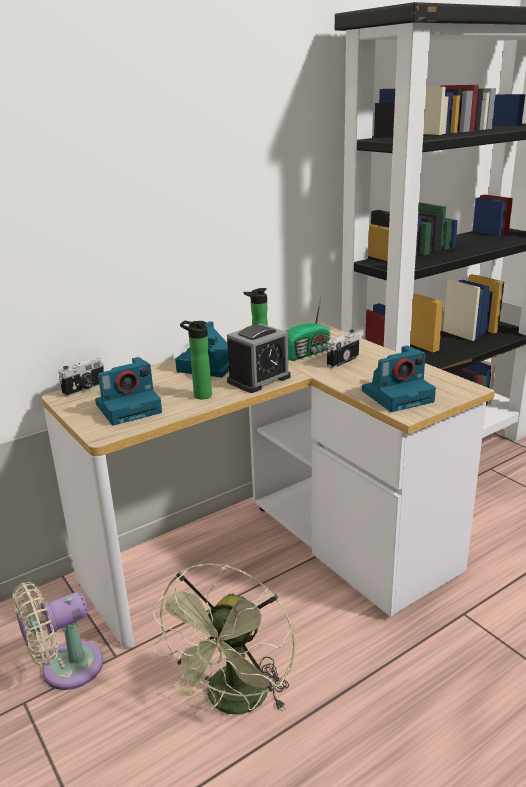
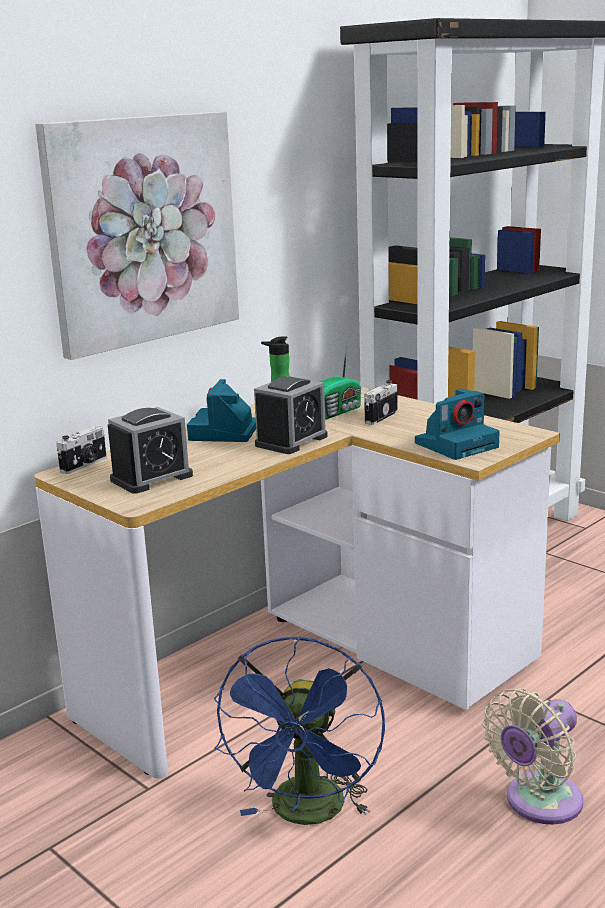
camera: 10 degrees left, 5 degrees down
beige fan [12,582,103,690] -> beige fan moved to [482,688,583,825]
camera [95,357,162,425] -> alarm clock [108,407,193,494]
green fan [151,563,295,715] -> blue fan [214,636,385,825]
bottle [180,321,212,399] -> none
none -> picture [35,112,239,360]

